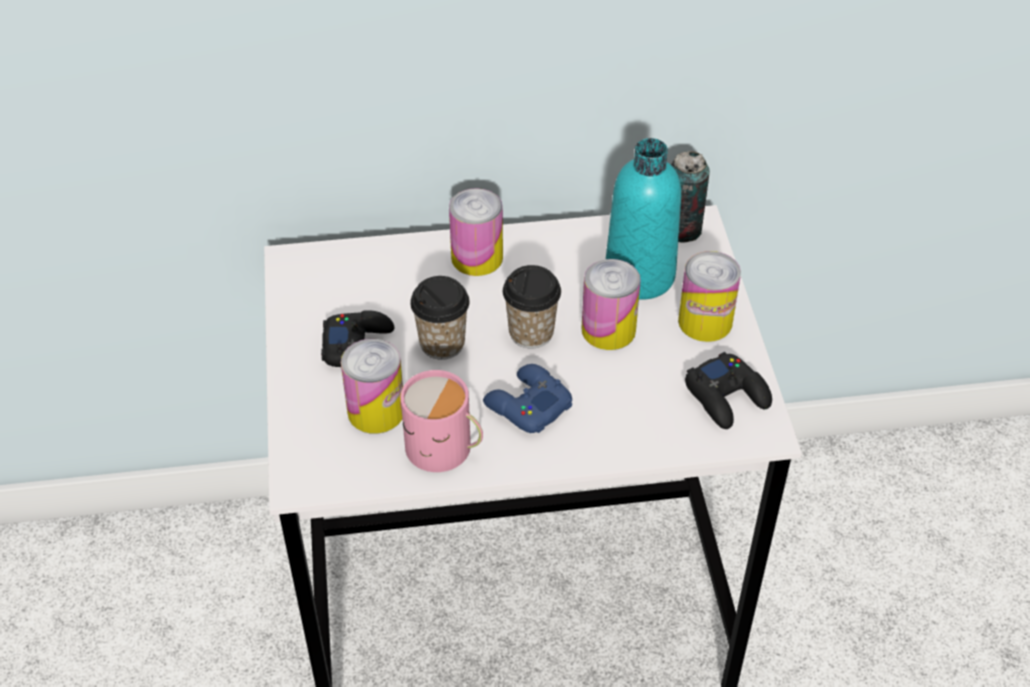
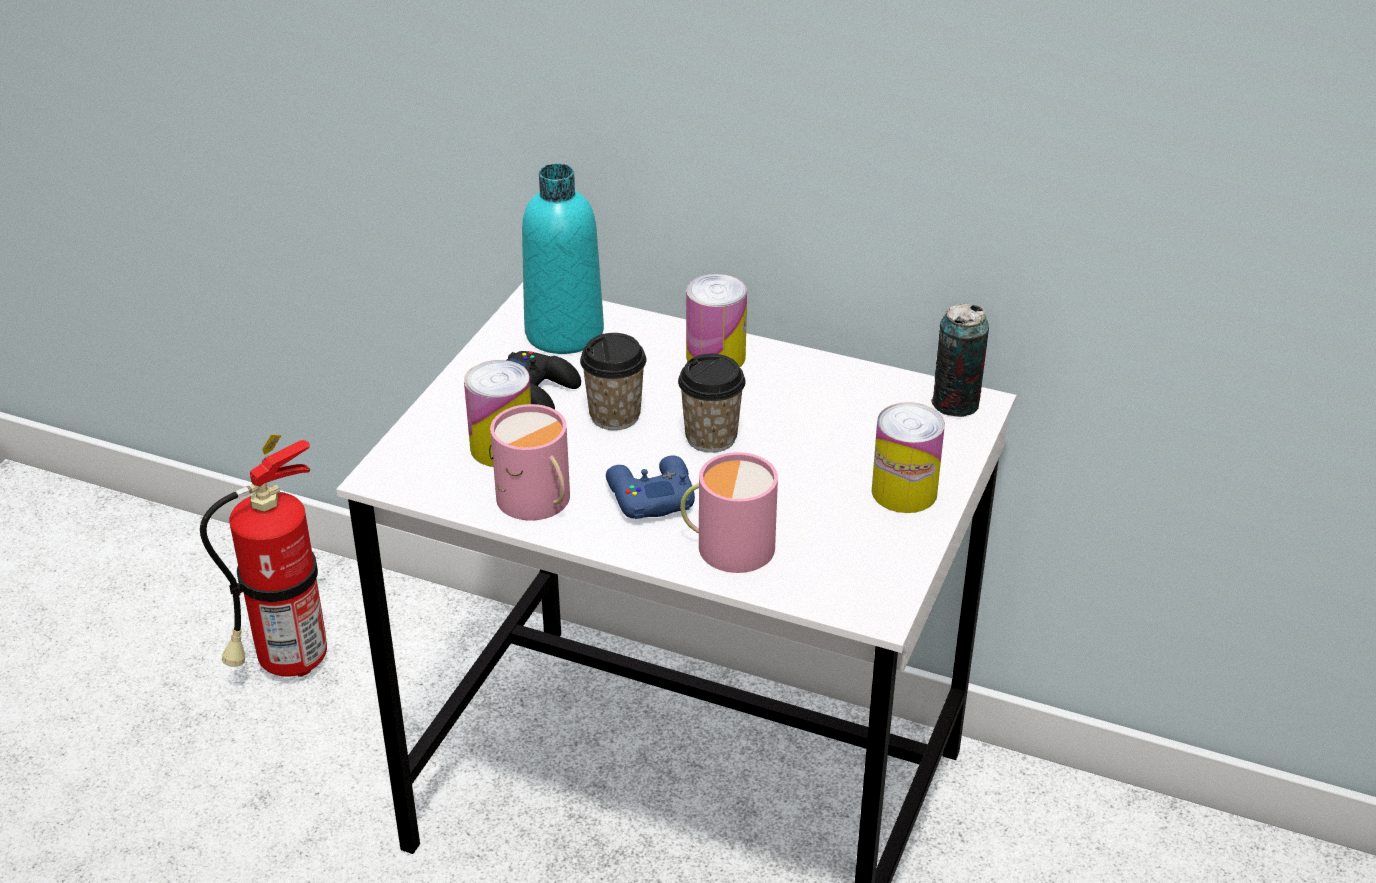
camera: 30 degrees right, 10 degrees down
can [581,259,641,350] -> none
turquoise bottle [606,138,681,300] -> turquoise bottle moved to [522,164,604,354]
black game controller [685,352,772,429] -> none
none -> fire extinguisher [200,435,327,677]
none -> pink mug [680,452,778,573]

